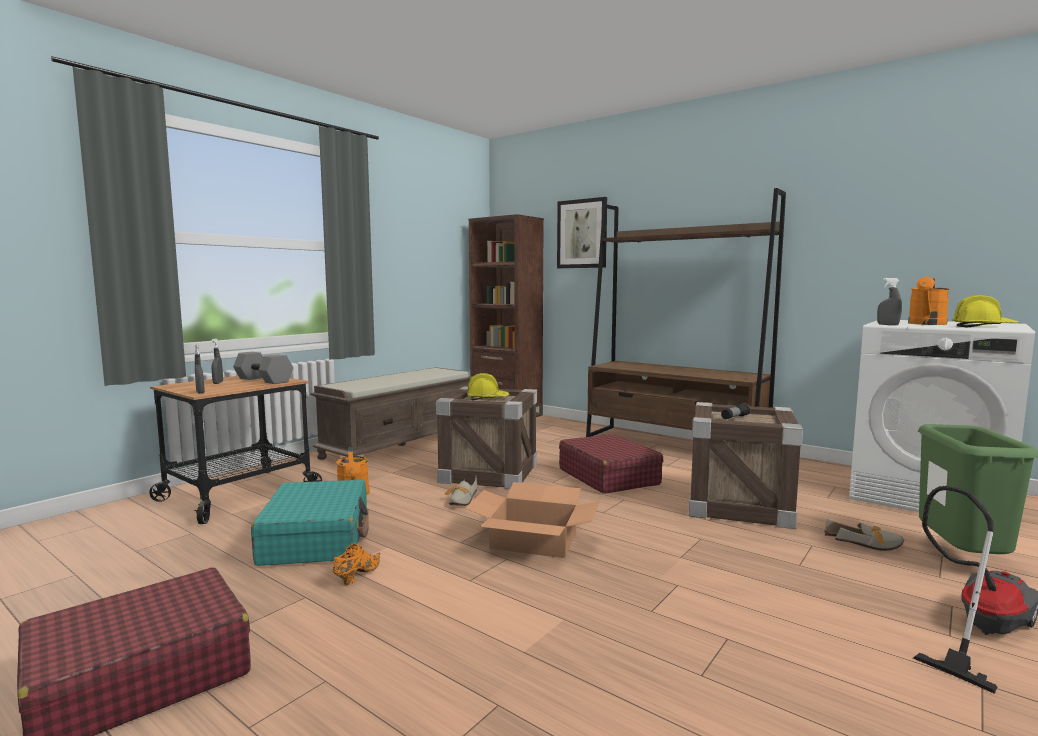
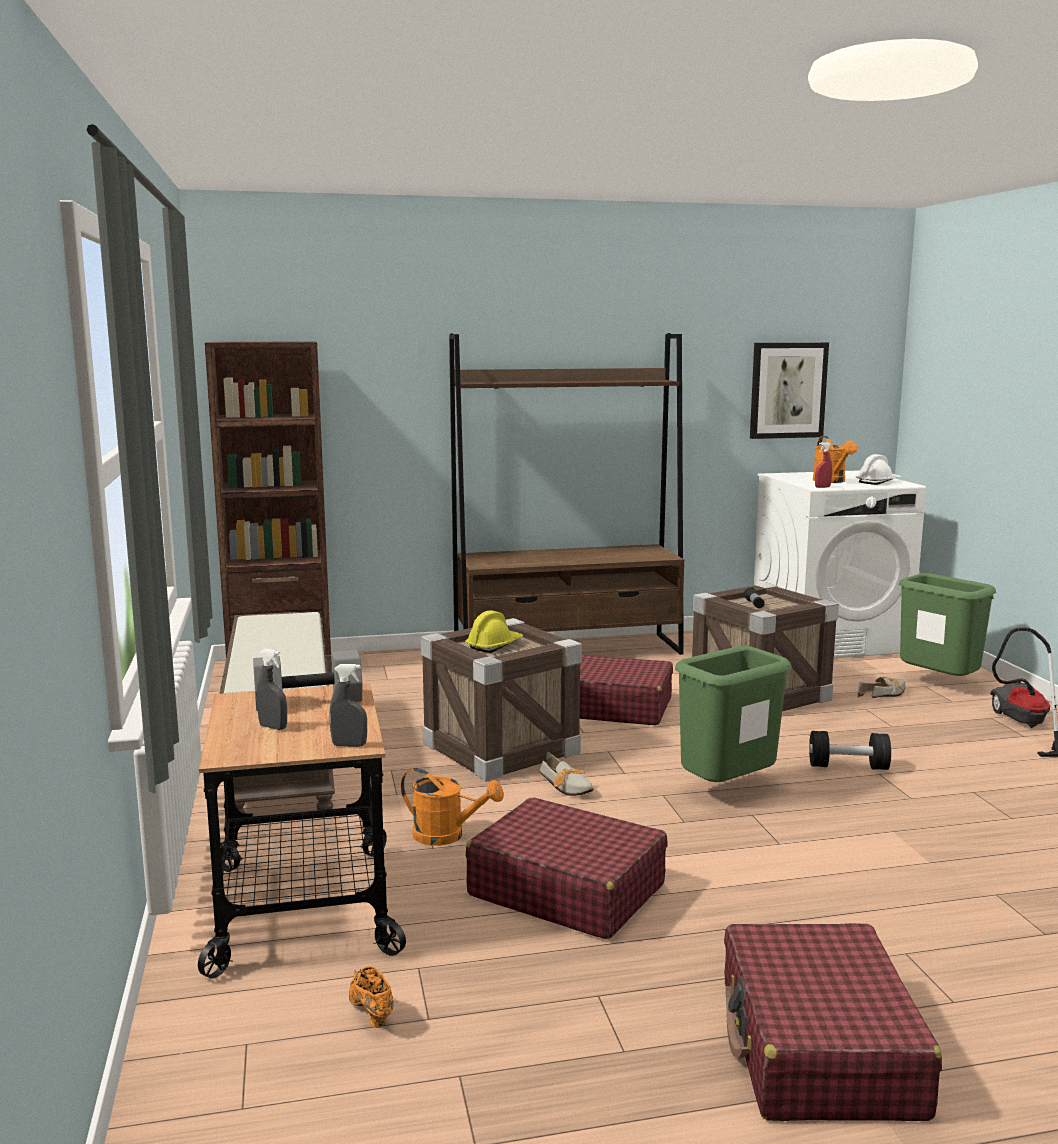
camera: 50 degrees left, 5 degrees up
turquoise suitcase [251,479,369,566] -> red suitcase [466,797,668,939]
orange shoe [333,543,380,585] -> orange shoe moved to [349,966,394,1028]
cardboard box [465,482,600,558] -> green trash can [675,646,792,782]
picture [557,197,607,268] -> picture moved to [750,343,829,439]
grey spray bottle [877,278,902,325] -> red spray bottle [815,442,832,488]
yellow hard hat [952,295,1019,327] -> white hard hat [856,454,901,485]
none -> black dumbbell [809,731,891,770]

